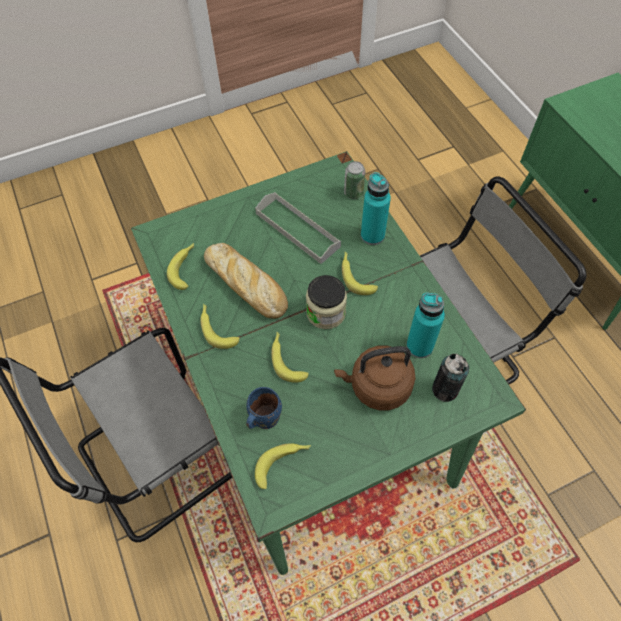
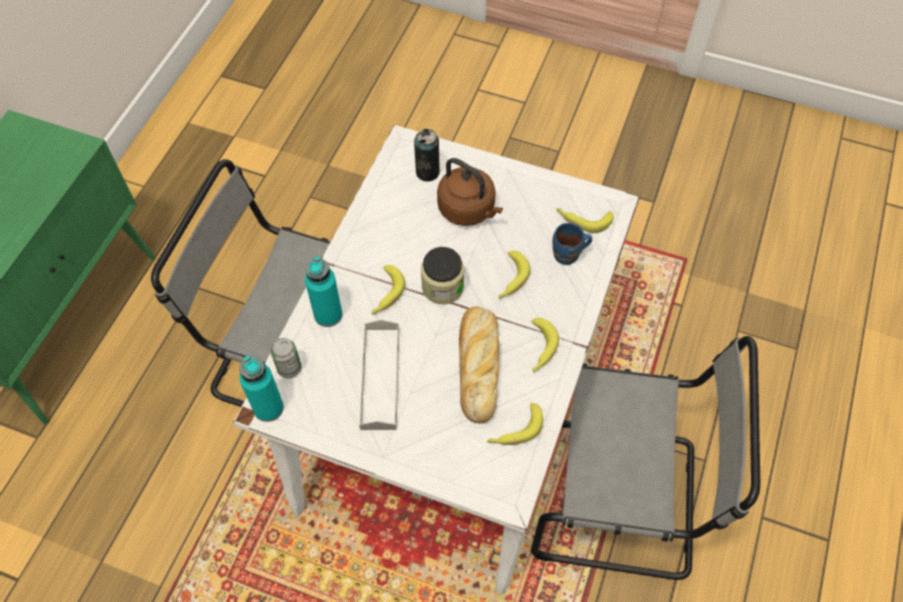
camera: 135 degrees left, 0 degrees up
green dining table [131,151,526,575] -> white dining table [233,125,640,594]
turquoise bottle [406,293,445,358] -> turquoise bottle moved to [239,355,284,422]

